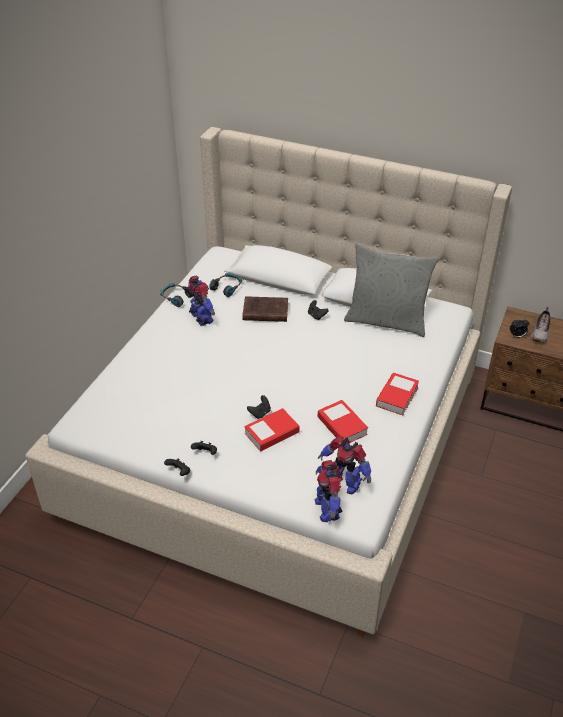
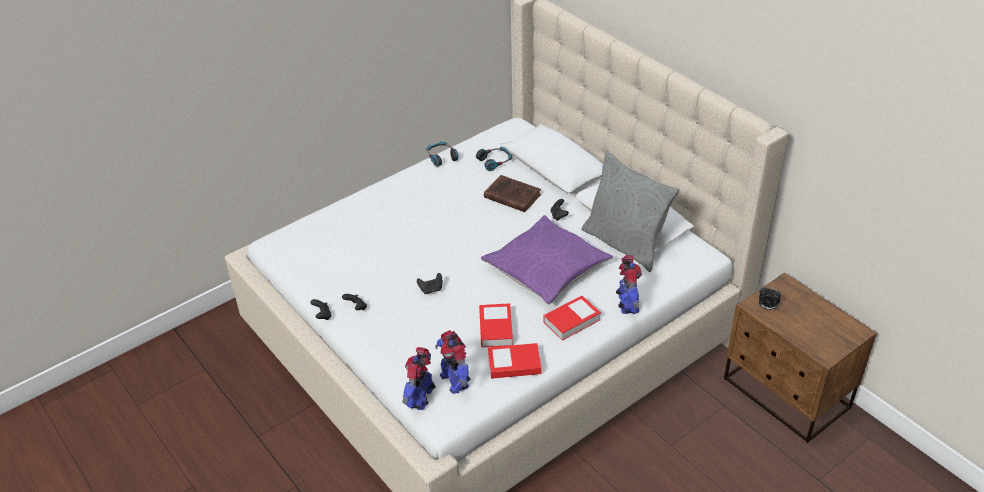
camera: 30 degrees right, 0 degrees up
toy robot [188,275,215,326] -> toy robot moved to [616,255,642,314]
book [244,408,300,451] -> book moved to [488,343,541,379]
shoe [531,307,551,343] -> none
none -> purple pillow [481,215,613,304]

